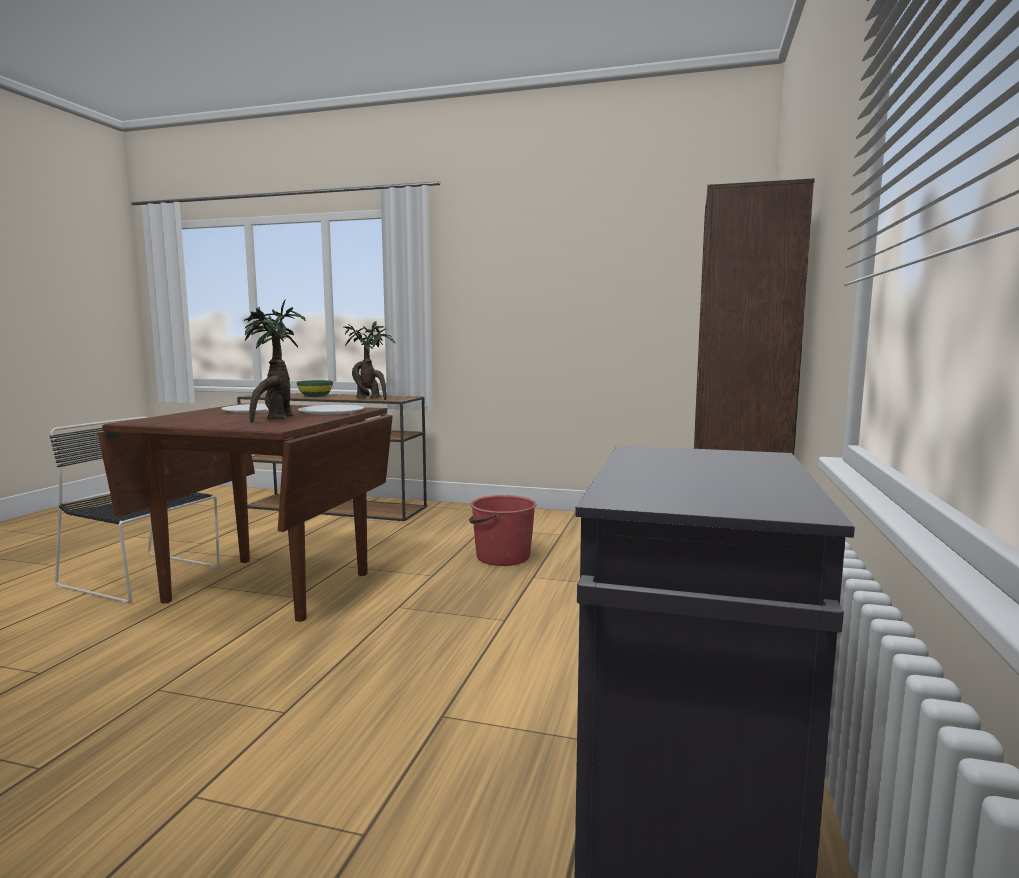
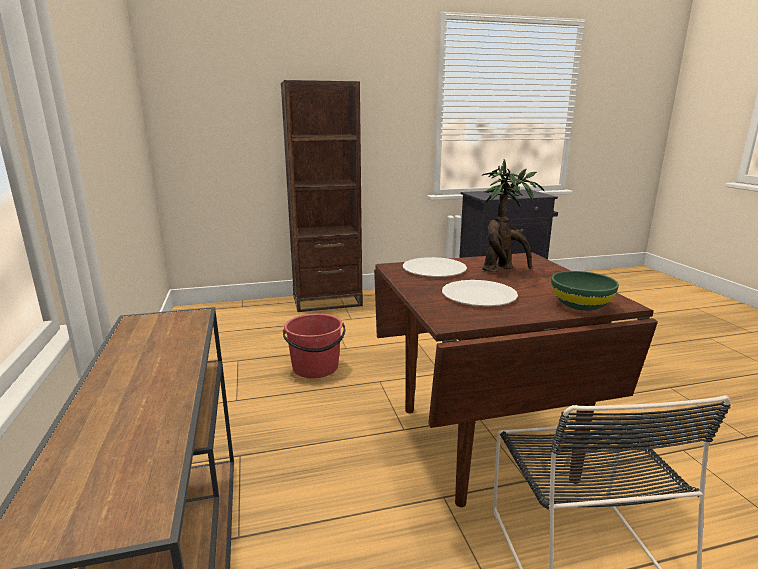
camera: 120 degrees left, 10 degrees up
green bowl [297,380,333,397] -> green bowl moved to [551,271,619,311]
potted plant [344,321,395,400] -> none

